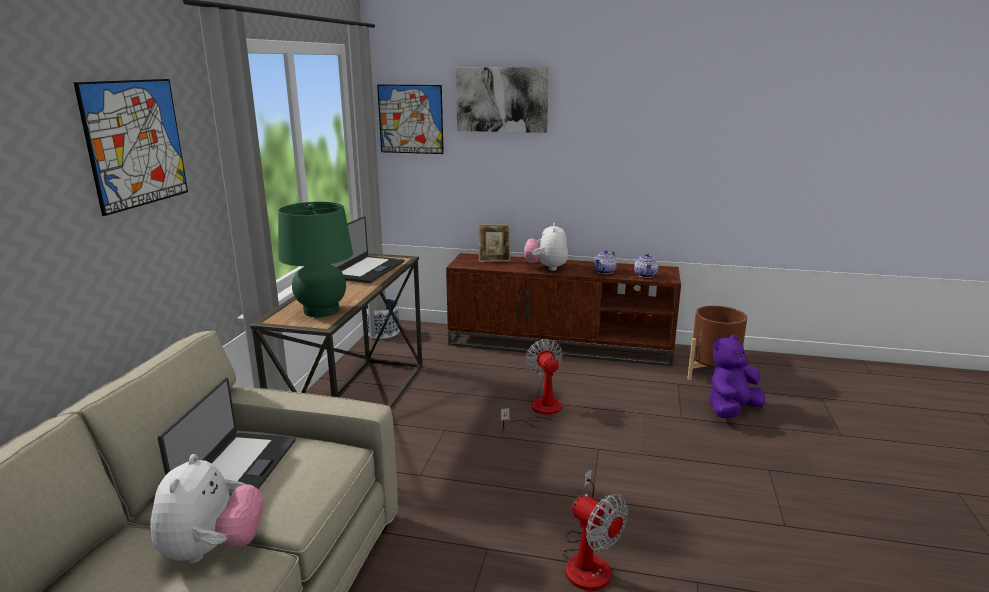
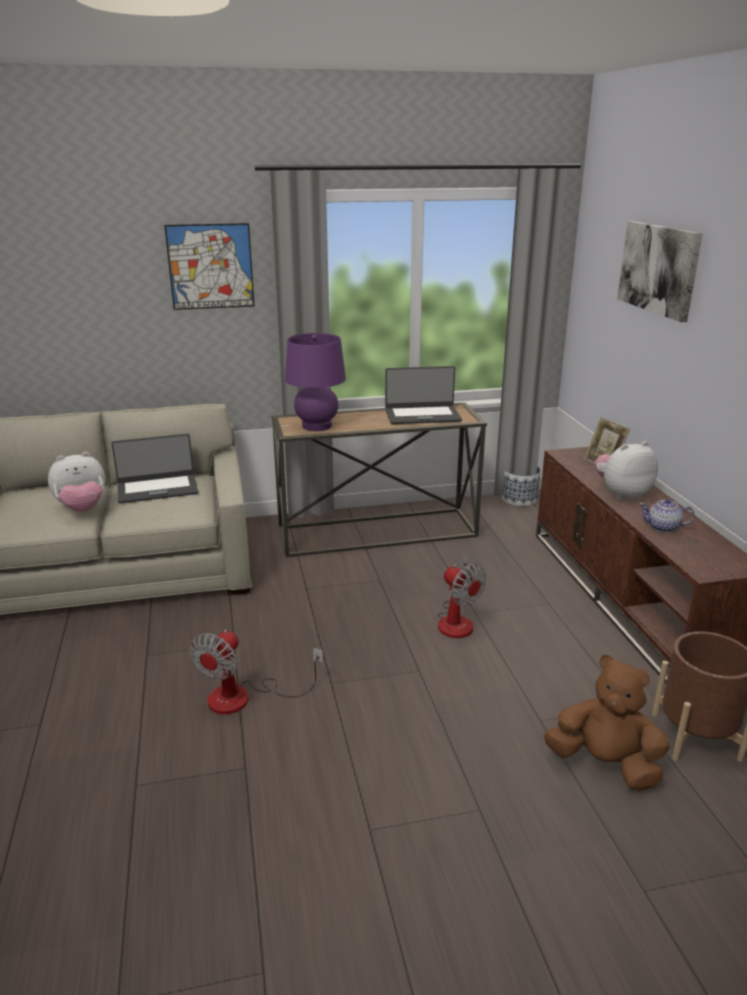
camera: 65 degrees right, 5 degrees up
green table lamp [278,202,353,317] -> purple table lamp [285,333,346,431]
picture [377,84,444,154] -> none
fan [501,339,563,432] -> fan turned 90 degrees clockwise [438,556,487,638]
teapot [634,253,658,278] -> none
purple plush toy [709,334,765,418] -> brown plush toy [544,655,669,791]

